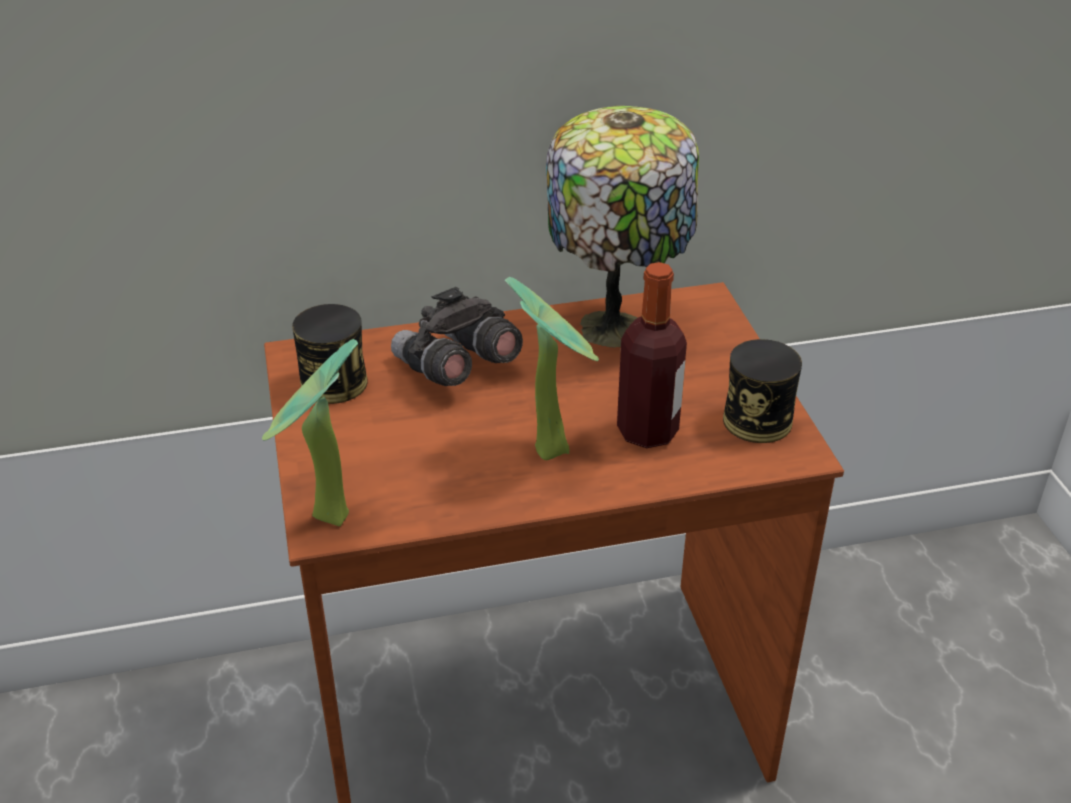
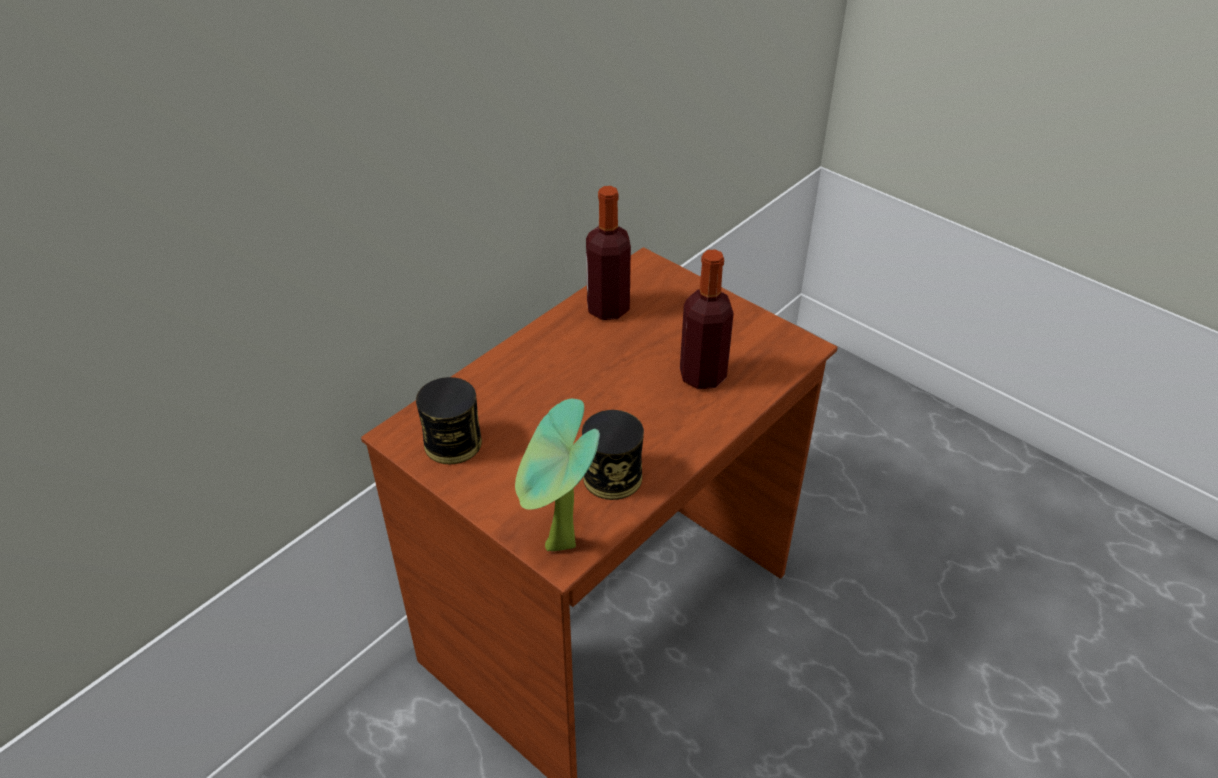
camera: 35 degrees left, 5 degrees up
grey binoculars [391,287,523,386] -> none
potted plant [505,277,599,460] -> none
table lamp [546,106,699,348] -> bottle [586,186,631,320]
can [723,339,802,443] -> can moved to [582,410,644,500]

